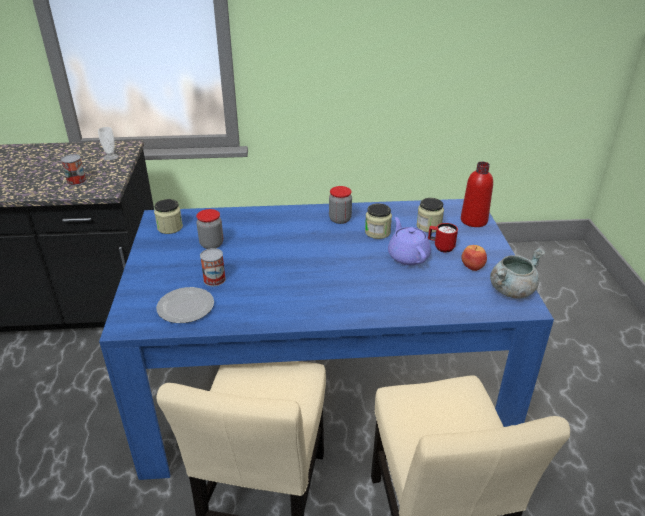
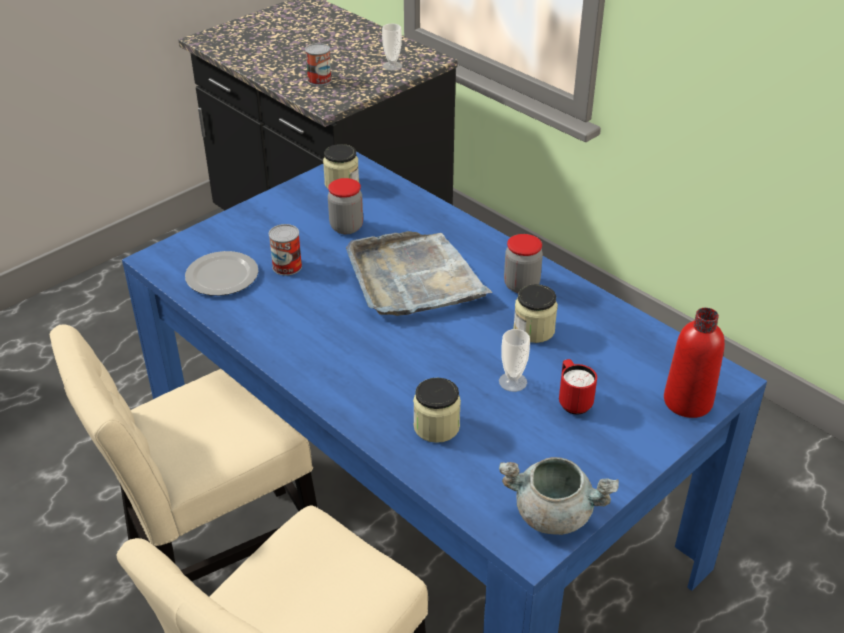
camera: 50 degrees right, 5 degrees up
purple teapot [388,217,431,265] -> cup [499,329,530,392]
jar [417,198,444,233] -> jar moved to [413,378,461,443]
apple [461,245,487,271] -> none
none -> grey tray [346,231,493,316]

